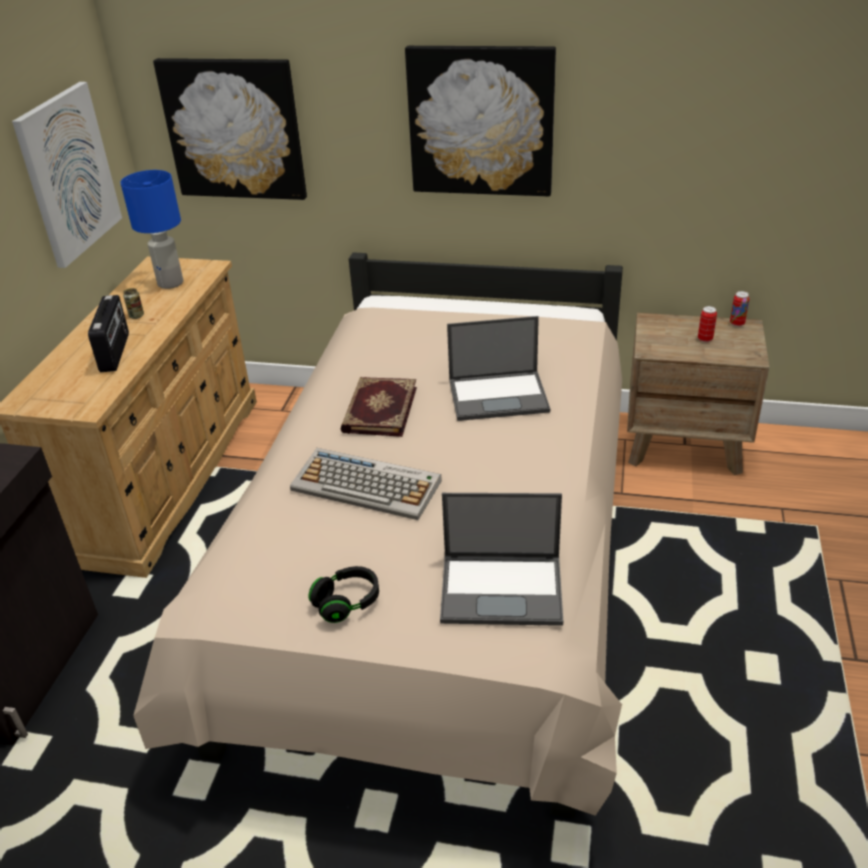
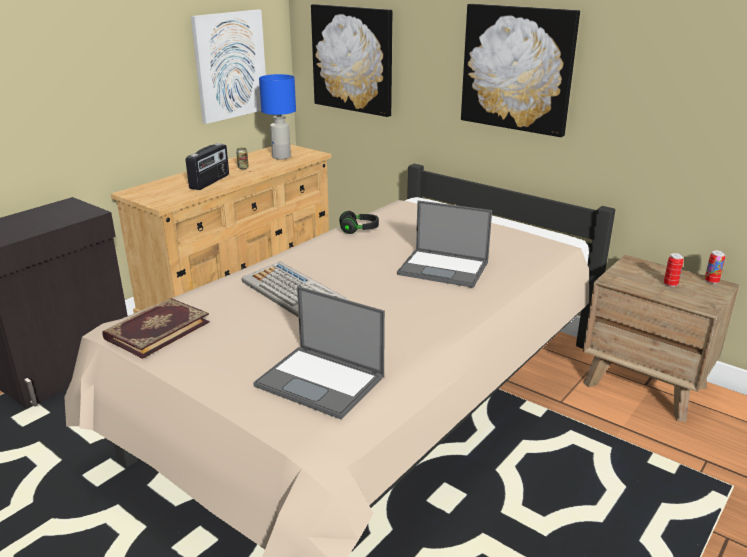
camera: 25 degrees right, 10 degrees down
black headphones [308,566,379,623] -> black headphones moved to [339,211,379,234]
book [340,377,417,437] -> book moved to [102,298,210,359]

